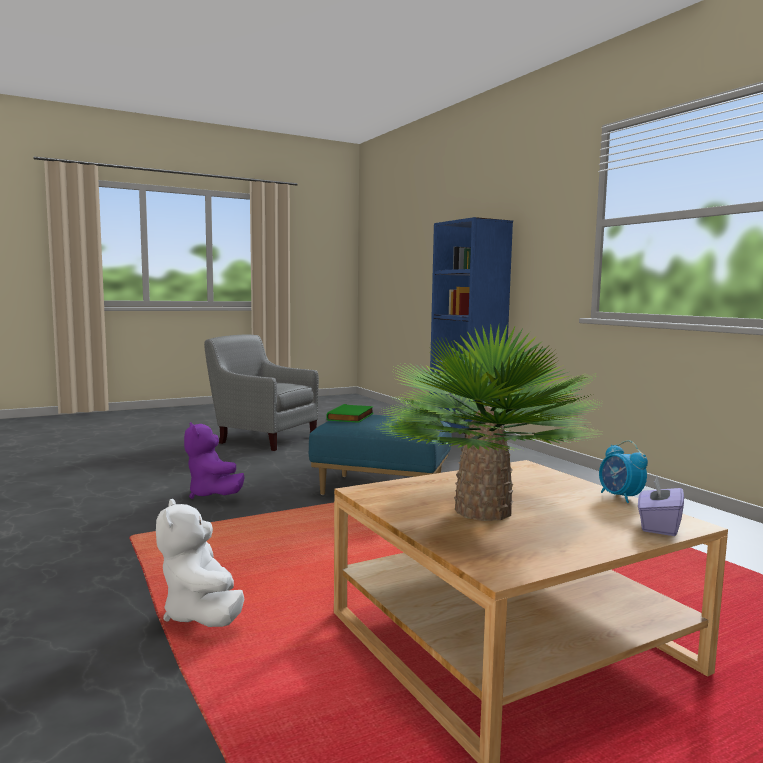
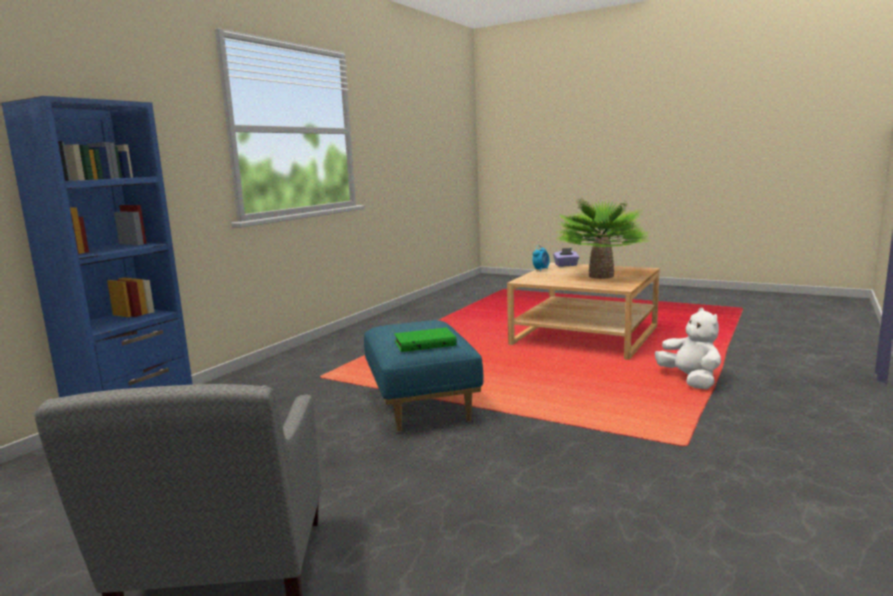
camera: 120 degrees left, 5 degrees up
white plush toy [156,499,245,627] -> white plush toy turned 60 degrees counterclockwise [655,308,721,389]
purple plush toy [184,422,244,499] -> none

